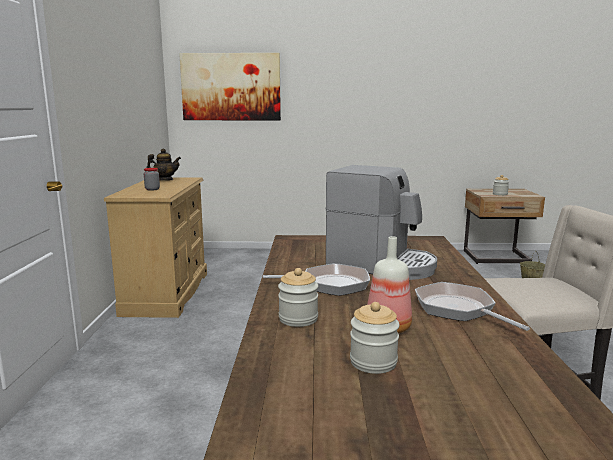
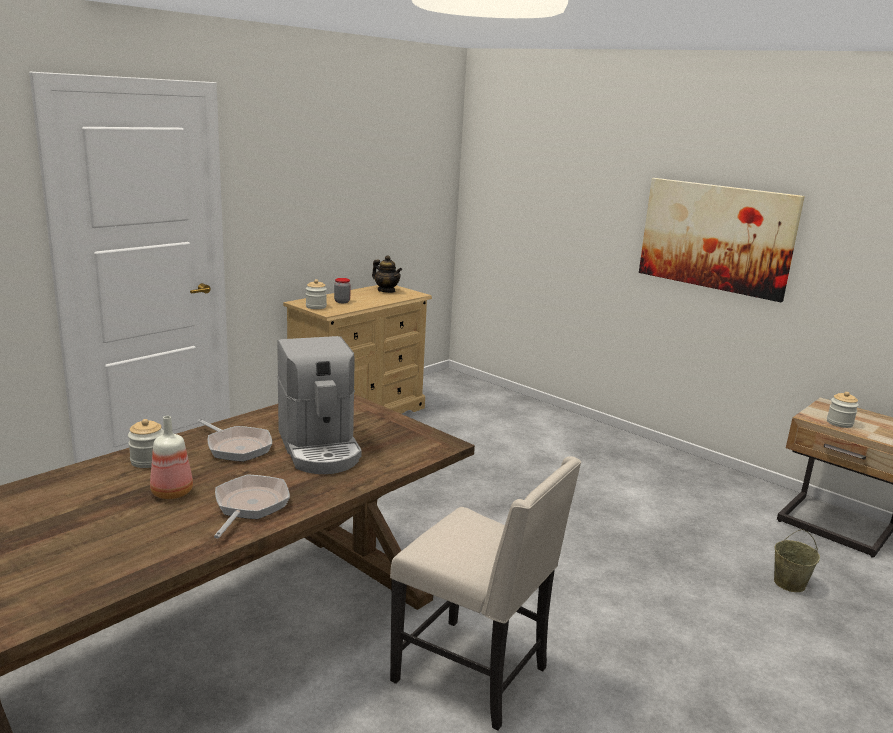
camera: 40 degrees right, 5 degrees up
picture [179,53,281,120] -> picture moved to [639,178,805,302]
jar [350,302,400,374] -> jar moved to [306,279,327,309]

